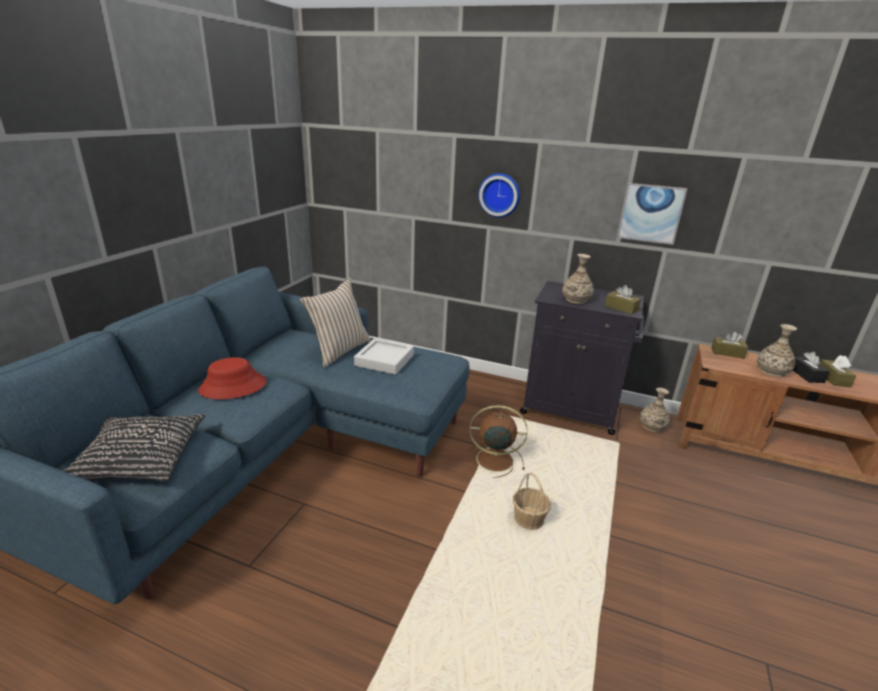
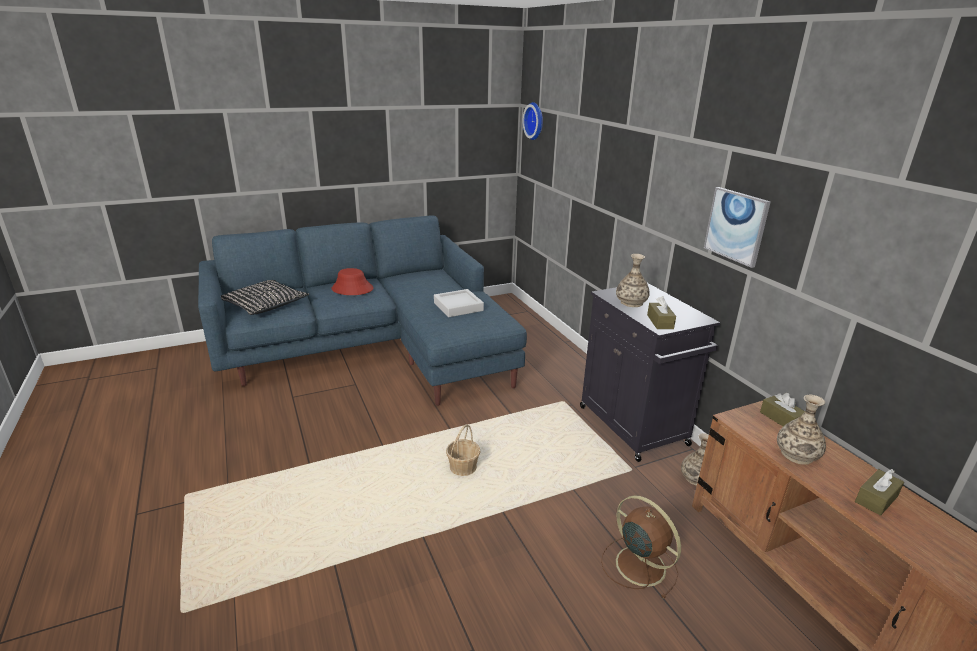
camera: 45 degrees right, 0 degrees up
beige pillow [300,278,371,368] -> none
brown fan [467,405,528,478] -> brown fan moved to [601,495,681,598]
wall clock [478,173,520,217] -> wall clock moved to [523,102,543,140]
black tissue box [793,352,830,383] -> none

